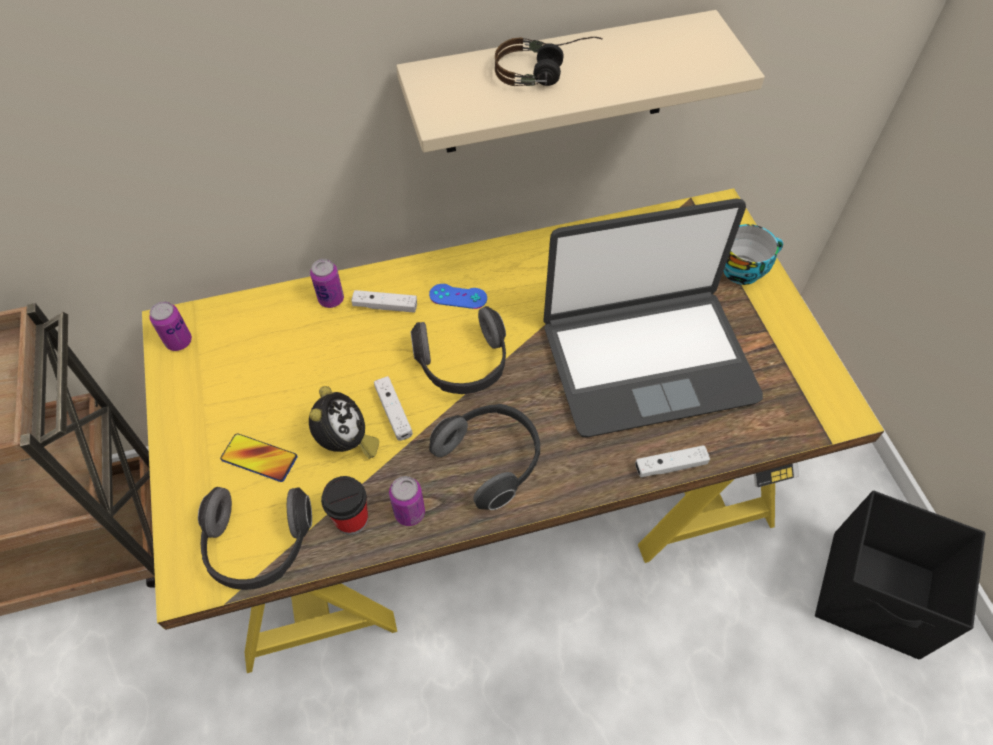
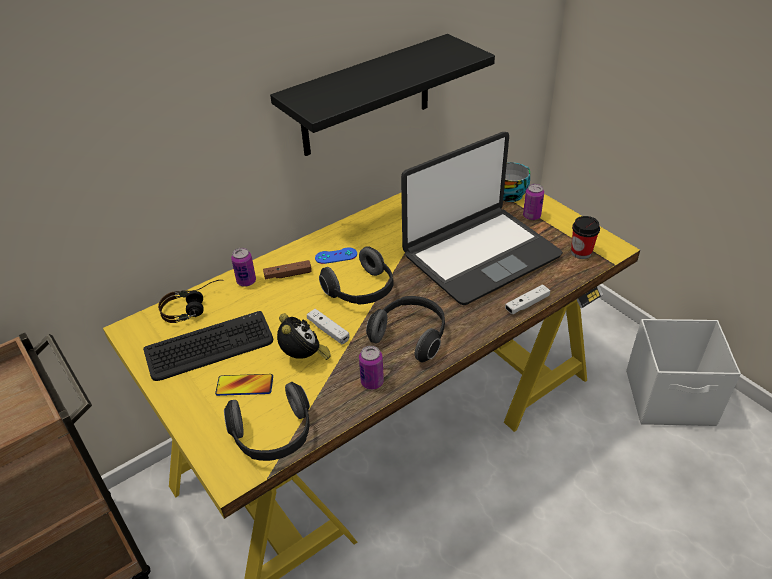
camera: 20 degrees left, 15 degrees down
can [149,301,192,351] -> can moved to [523,184,544,220]
cup [321,476,368,535] -> cup moved to [571,216,600,259]
white game controller [351,290,417,313] -> brown game controller [263,260,311,279]
beige shelf [396,10,765,153] -> black shelf [270,34,495,156]
headphones [495,37,603,86] -> headphones moved to [158,280,224,323]
black storage box [815,490,985,659] -> white storage box [626,319,741,426]
none -> keyboard [143,311,273,381]

